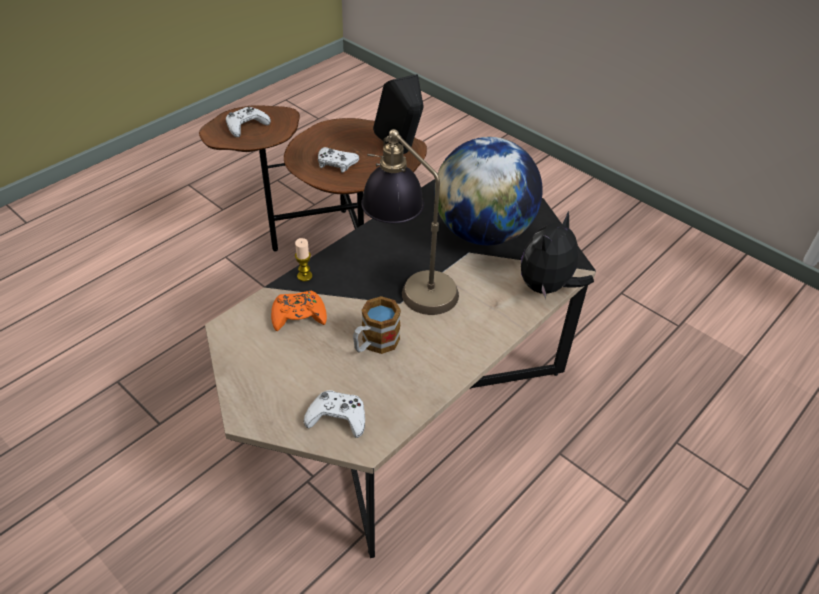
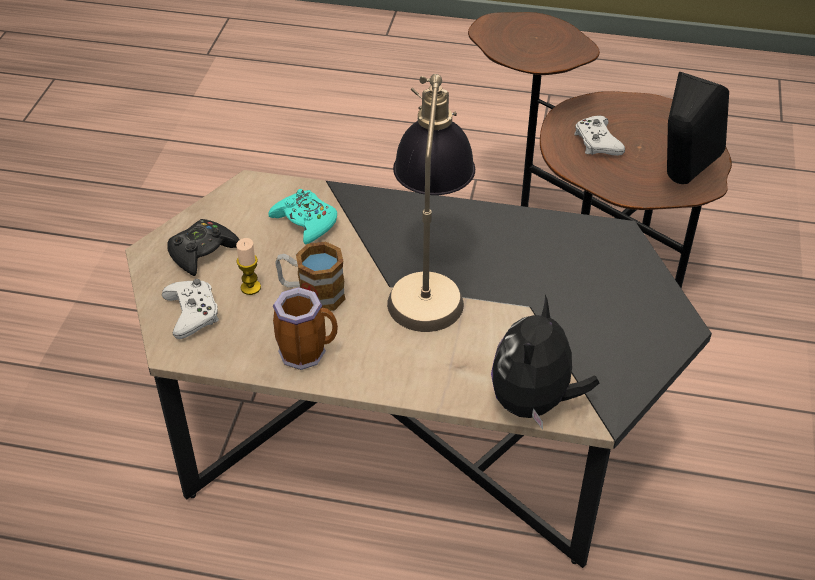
camera: 60 degrees right, 0 degrees up
white game controller [226,107,271,137] -> none
orange game controller [271,291,327,331] -> turquoise game controller [268,189,337,245]
candle [295,238,312,281] -> candle moved to [236,238,261,295]
globe [434,137,543,245] -> none
plush toy [521,211,594,299] -> plush toy turned 75 degrees counterclockwise [491,294,599,430]
none -> black game controller [167,219,239,276]
none -> mug [273,287,338,370]

